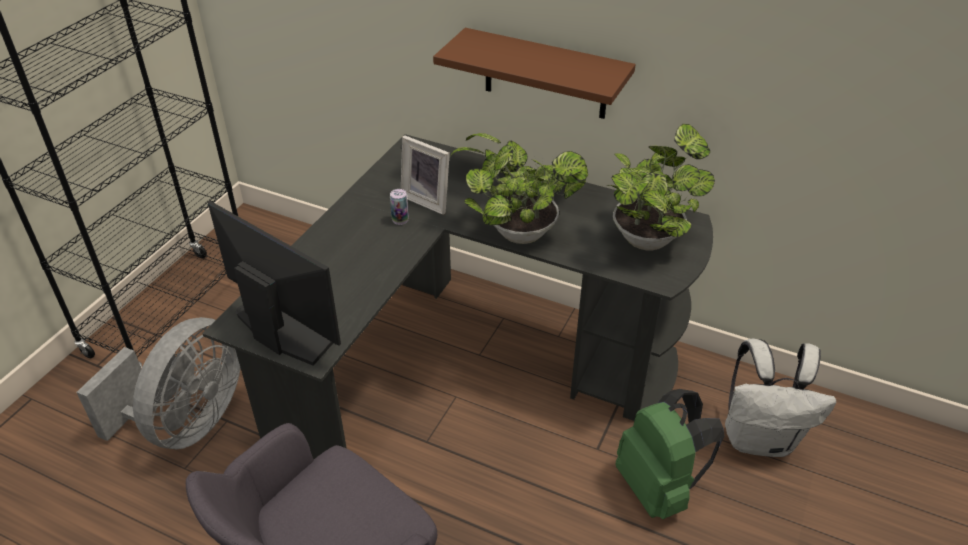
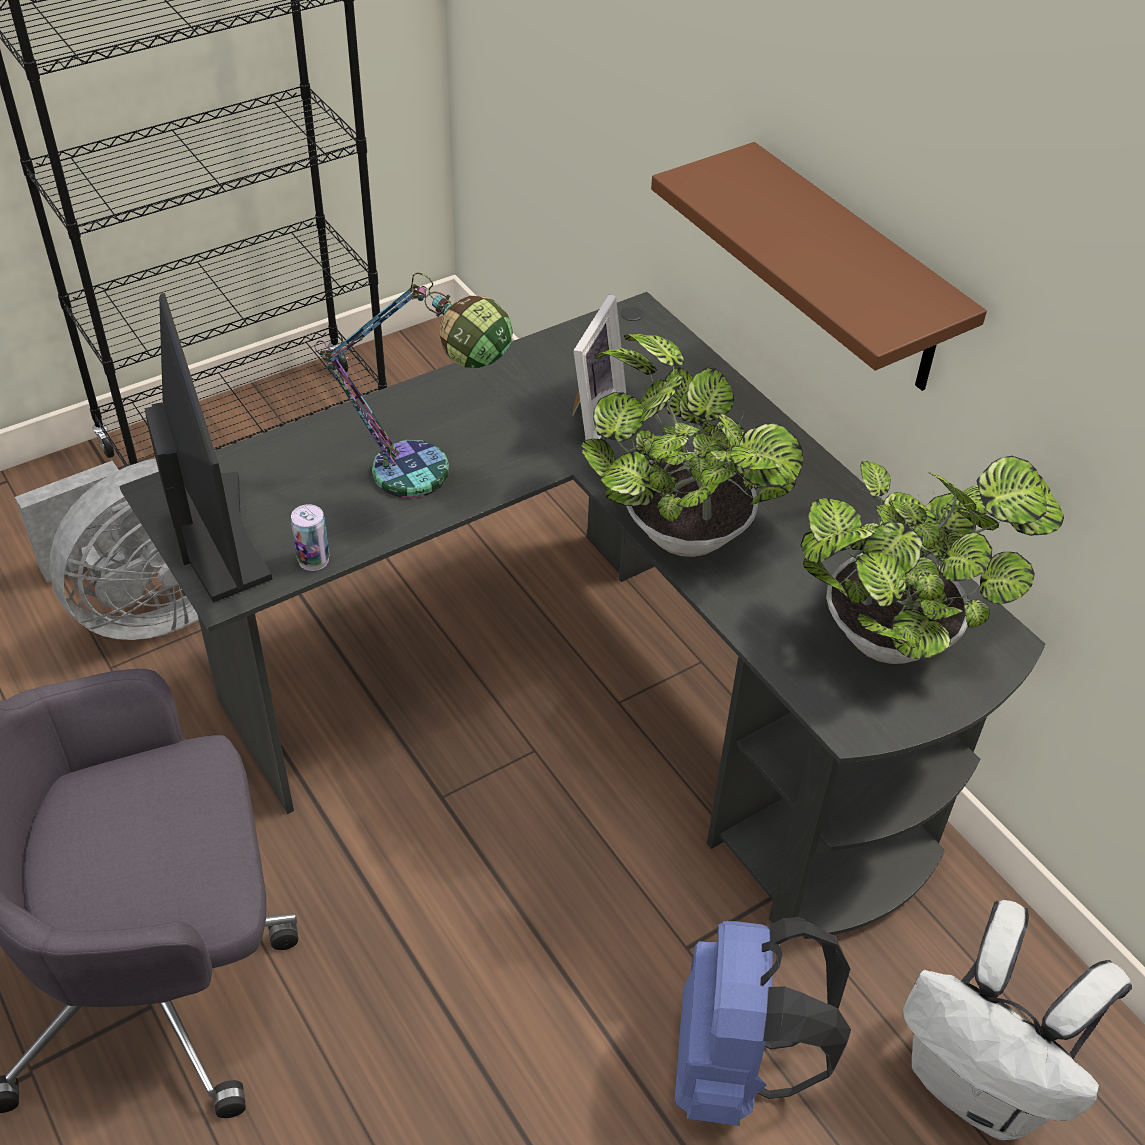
camera: 30 degrees right, 5 degrees up
can [390,189,409,225] -> can moved to [291,504,330,571]
picture frame [401,136,450,215] -> picture frame turned 135 degrees counterclockwise [572,295,626,440]
green backpack [615,389,724,519] -> blue backpack [674,917,851,1126]
none -> table lamp [315,273,513,498]

